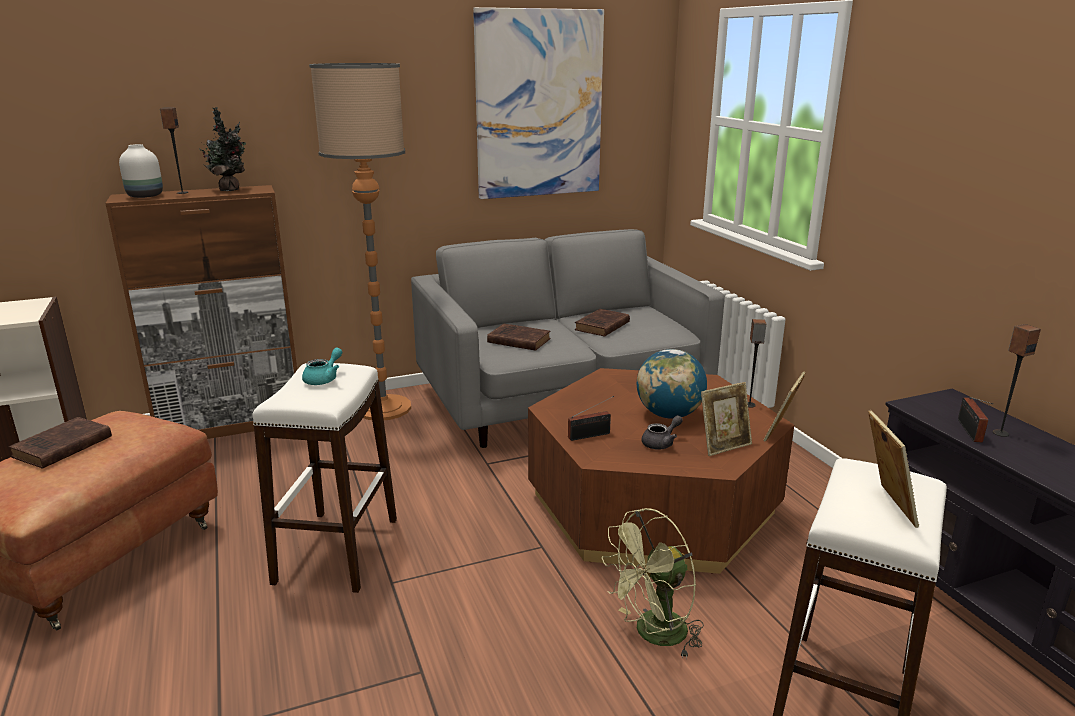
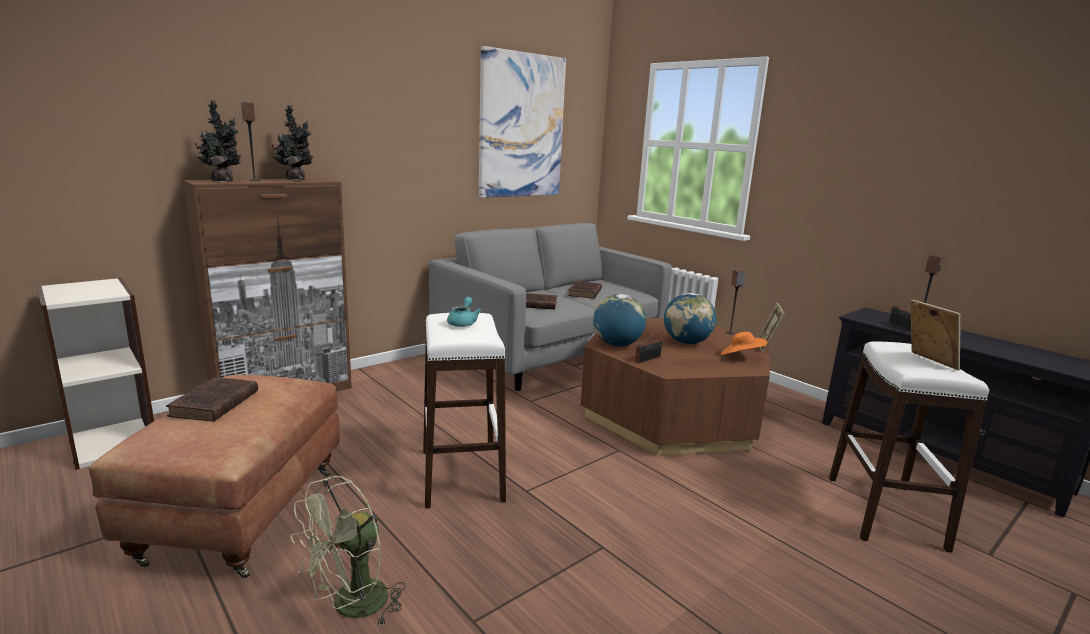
camera: 20 degrees left, 5 degrees down
white vase [119,144,163,198] -> potted plant [195,100,241,182]
floor lamp [309,63,411,420] -> none
green fan [602,508,704,659] -> green fan moved to [291,476,405,627]
grey teapot [641,415,683,450] -> none
picture frame [701,382,752,456] -> orange hat [721,332,767,355]
none -> globe [593,294,646,347]

